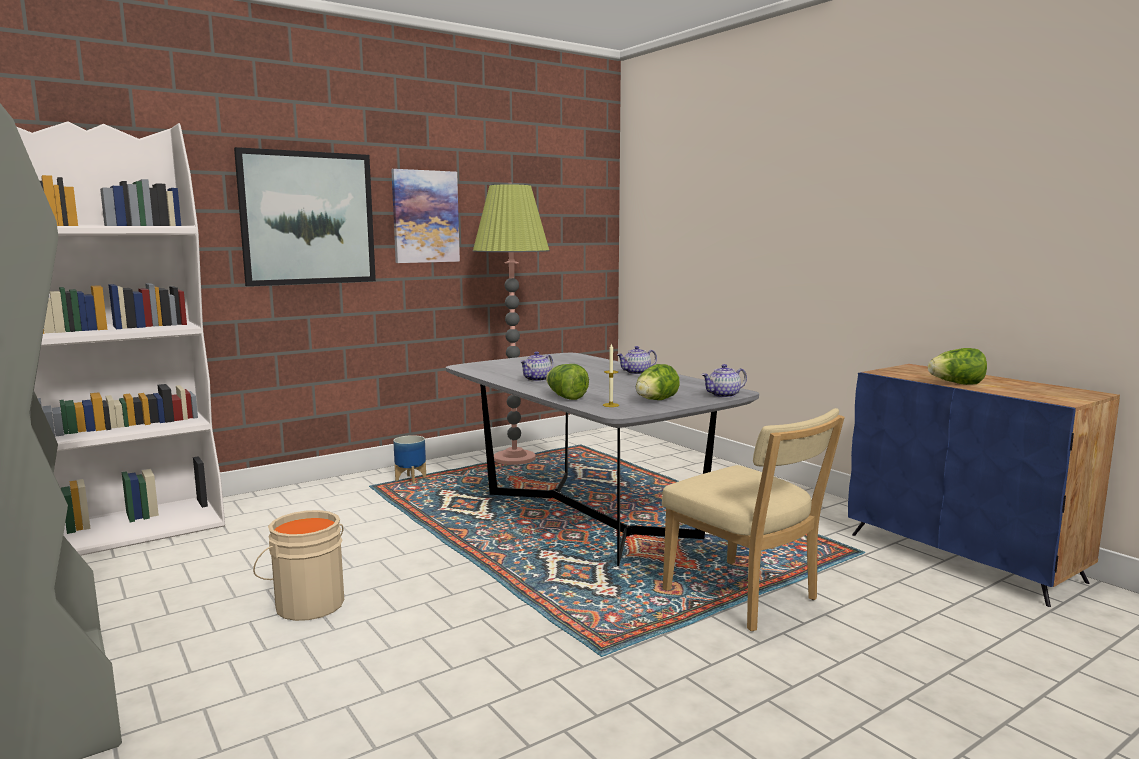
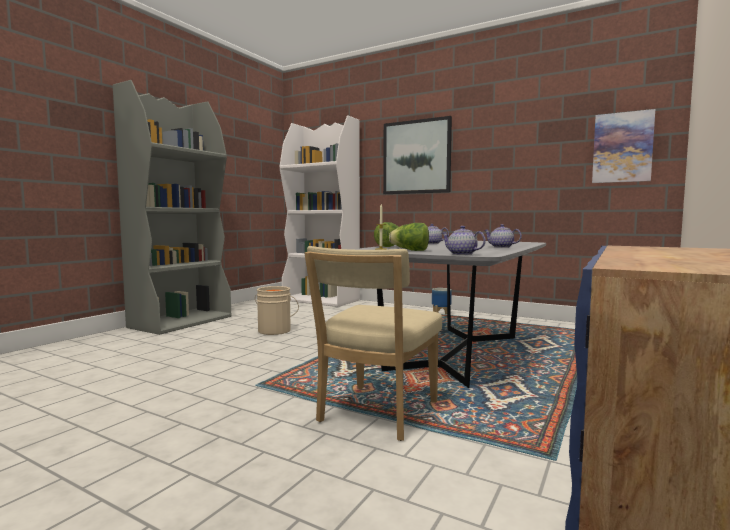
camera: 65 degrees right, 5 degrees down
picture [391,169,460,263] -> picture moved to [592,109,655,183]
floor lamp [473,183,550,465] -> none
lettuce [928,348,987,385] -> none

